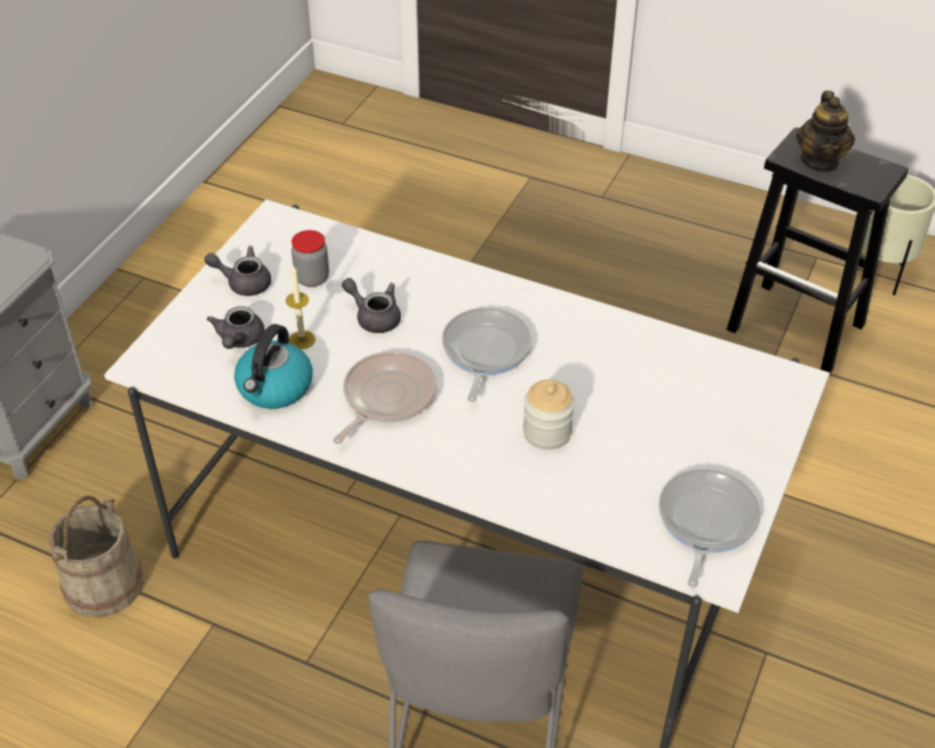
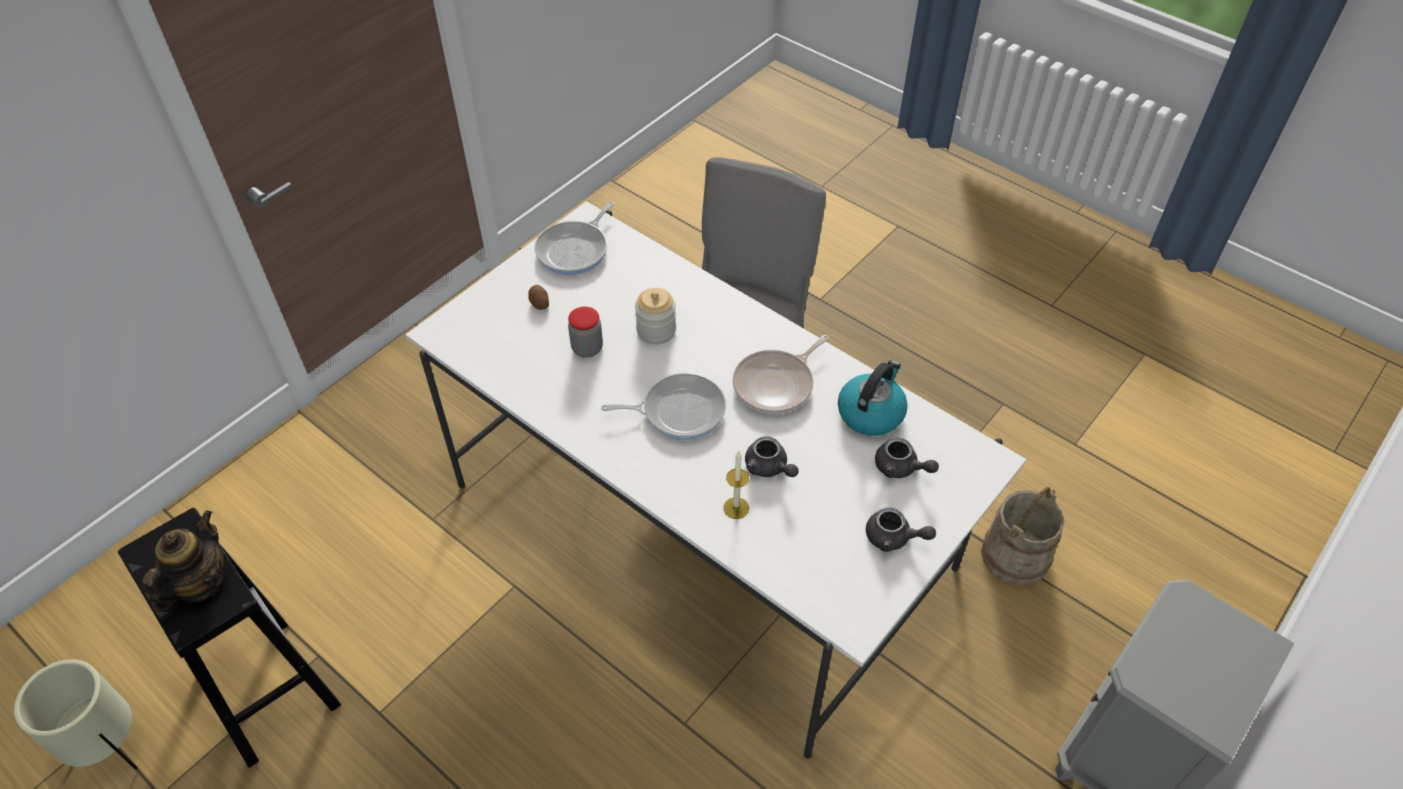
camera: 165 degrees left, 5 degrees up
grey teapot [207,306,264,349] -> grey teapot turned 105 degrees clockwise [875,437,939,478]
candle [286,266,315,349] -> candle moved to [723,451,749,519]
jar [291,230,329,287] -> jar moved to [568,307,603,358]
frying pan [442,307,532,402] -> frying pan turned 120 degrees counterclockwise [601,373,726,440]
none -> potato [528,285,549,310]

